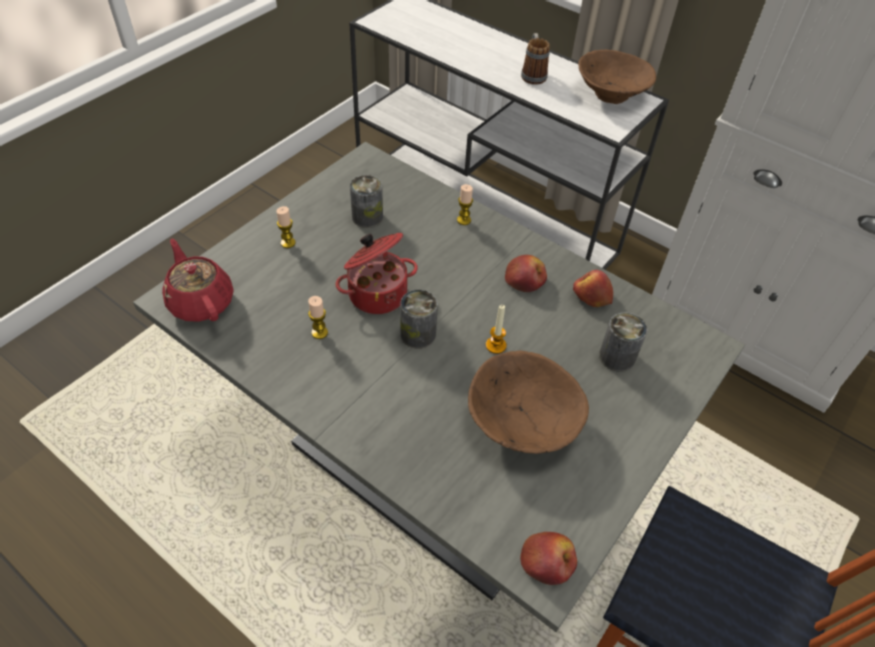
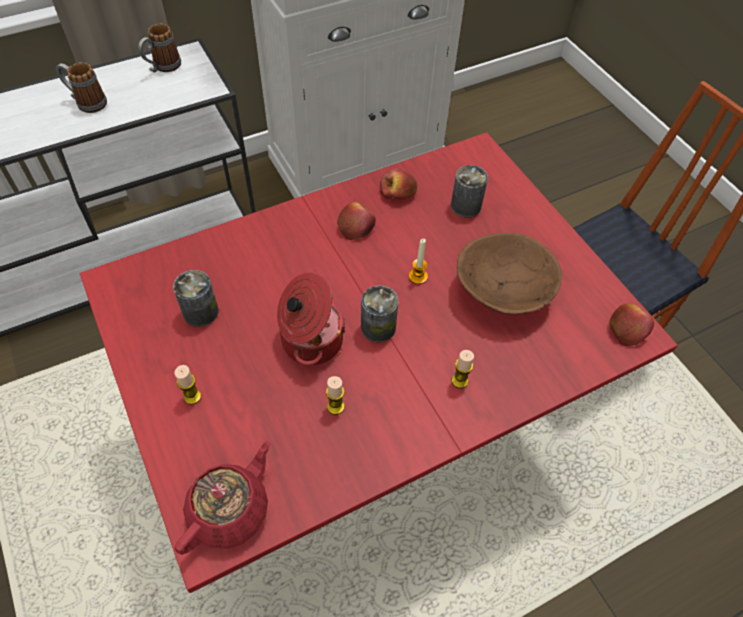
camera: 65 degrees left, 5 degrees up
grey dining table [133,142,745,632] -> red dining table [80,132,678,593]
red teapot [162,238,234,322] -> red teapot turned 135 degrees clockwise [175,440,271,555]
candle [457,184,473,225] -> candle moved to [451,350,474,388]
brown bowl [578,50,656,104] -> mug [138,23,181,72]

